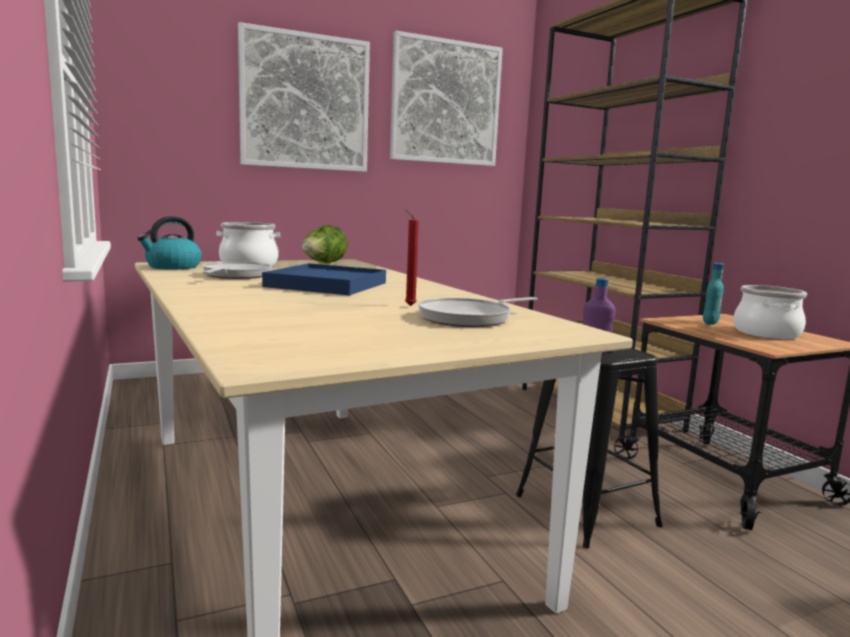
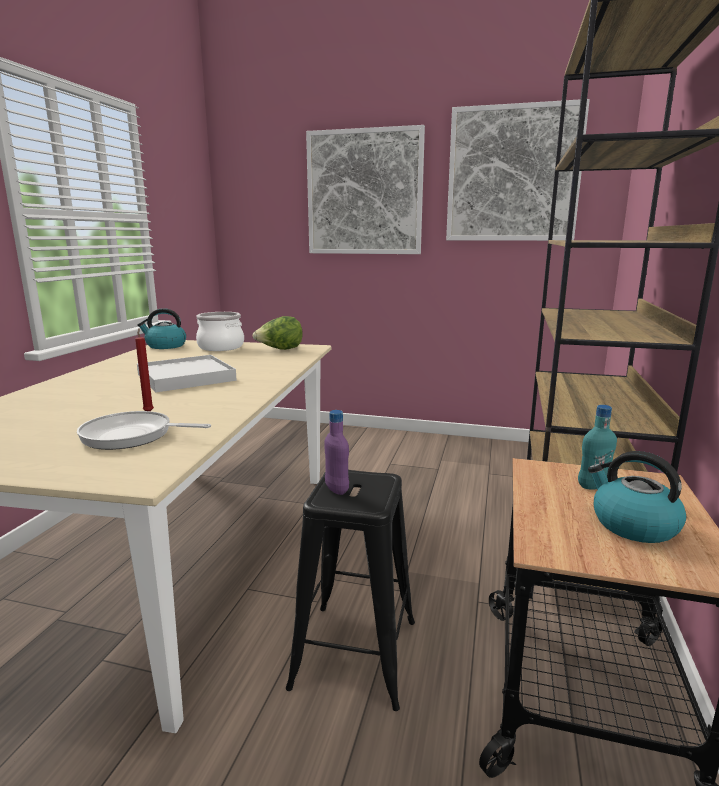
camera: 40 degrees right, 5 degrees up
frying pan [202,262,272,279] -> none
blue tray [262,263,386,295] -> white tray [137,355,237,393]
cooking pot [733,285,807,339] -> kettle [588,451,686,543]

